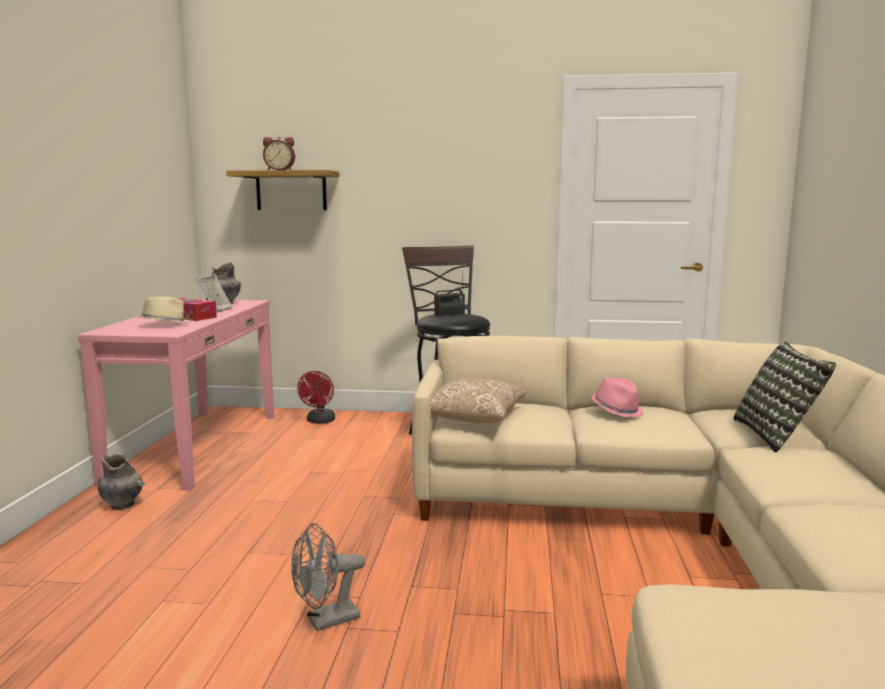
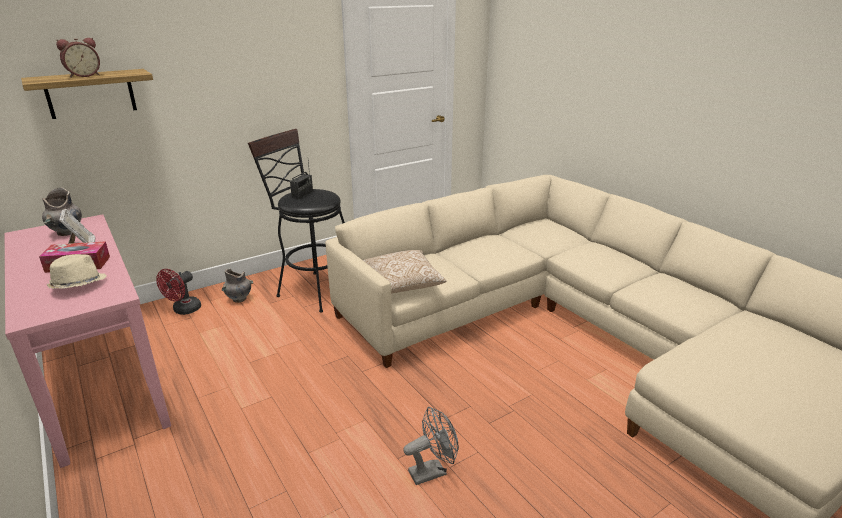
camera: 40 degrees left, 15 degrees up
grey vase [97,454,145,510] -> grey vase moved to [222,268,254,303]
grey fan [291,523,365,631] -> grey fan turned 135 degrees counterclockwise [403,407,459,485]
red fan [297,371,335,424] -> red fan turned 60 degrees clockwise [156,269,201,315]
pink hat [592,378,644,417] -> none
pillow [733,341,836,452] -> none

